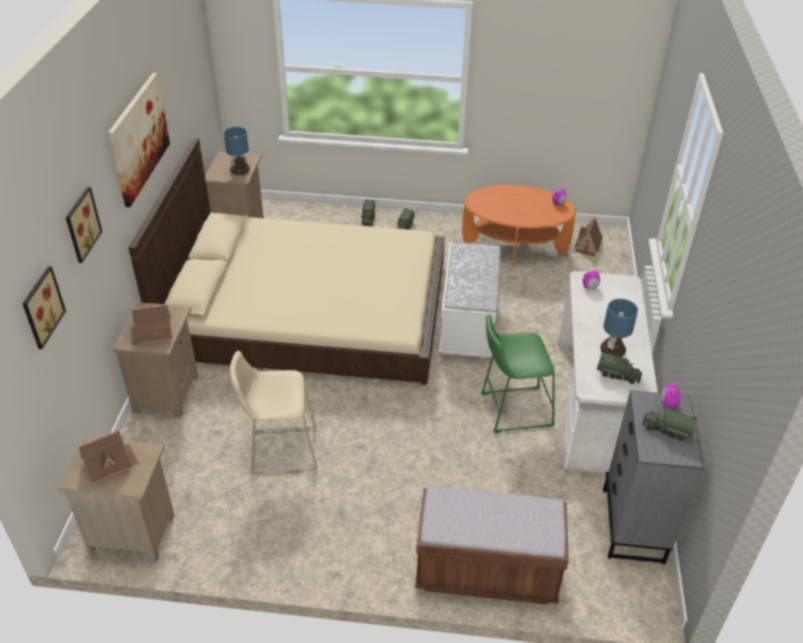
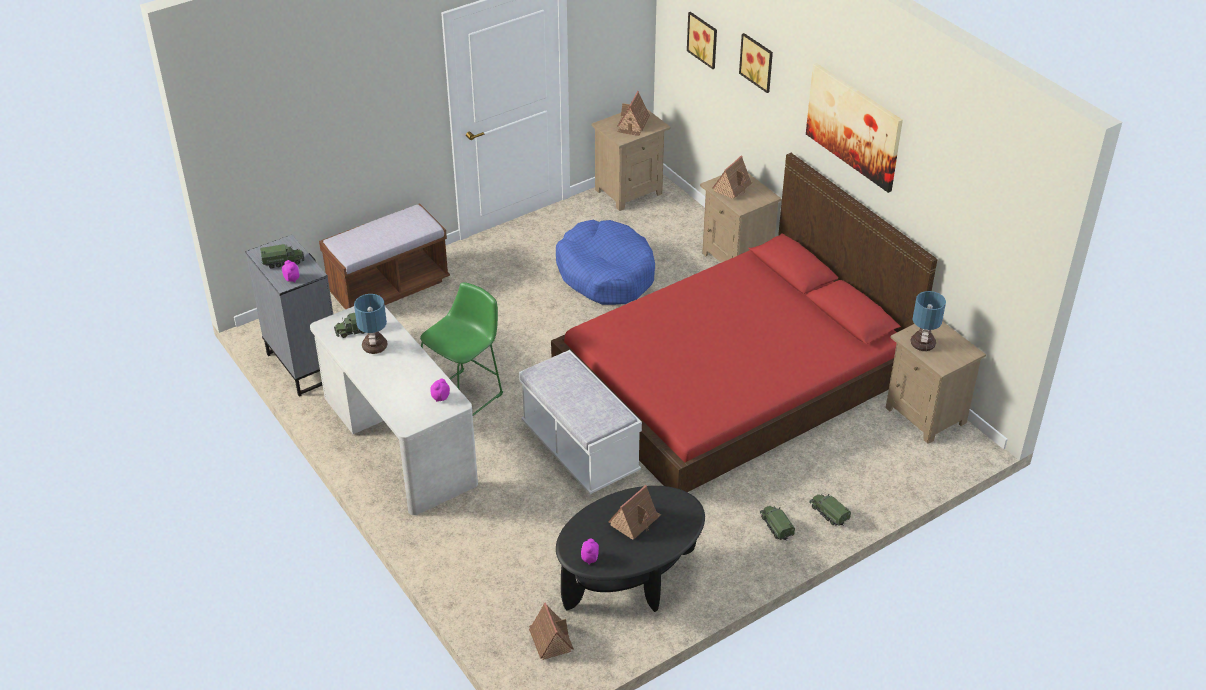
camera: 140 degrees right, 0 degrees up
beige bed [128,138,445,385] -> red bed [551,153,938,492]
beige stool [230,351,318,474] -> blue dog bed [556,220,655,305]
orange coffee table [462,185,577,267] -> black coffee table [556,486,705,612]
none -> toy house [608,485,661,540]

